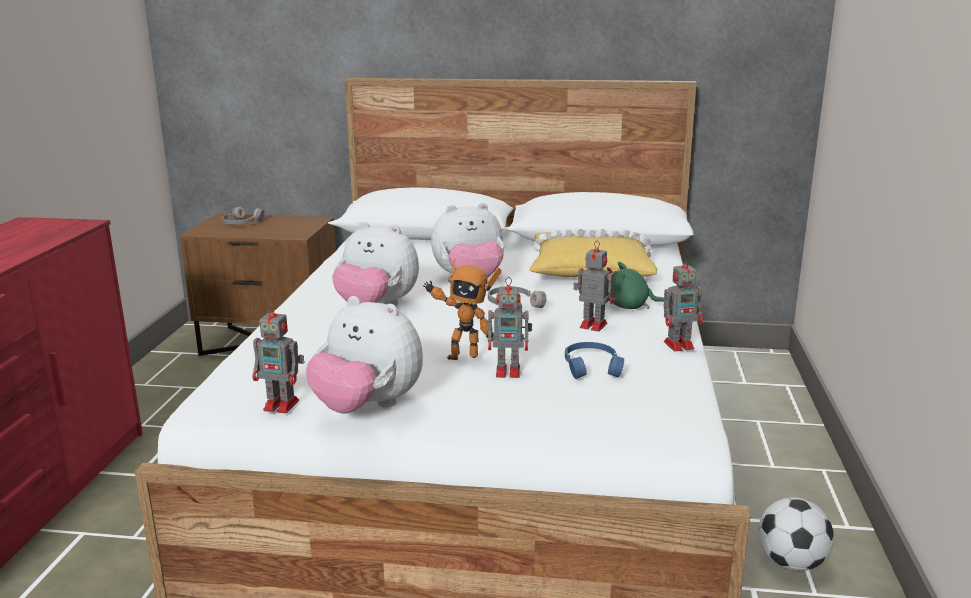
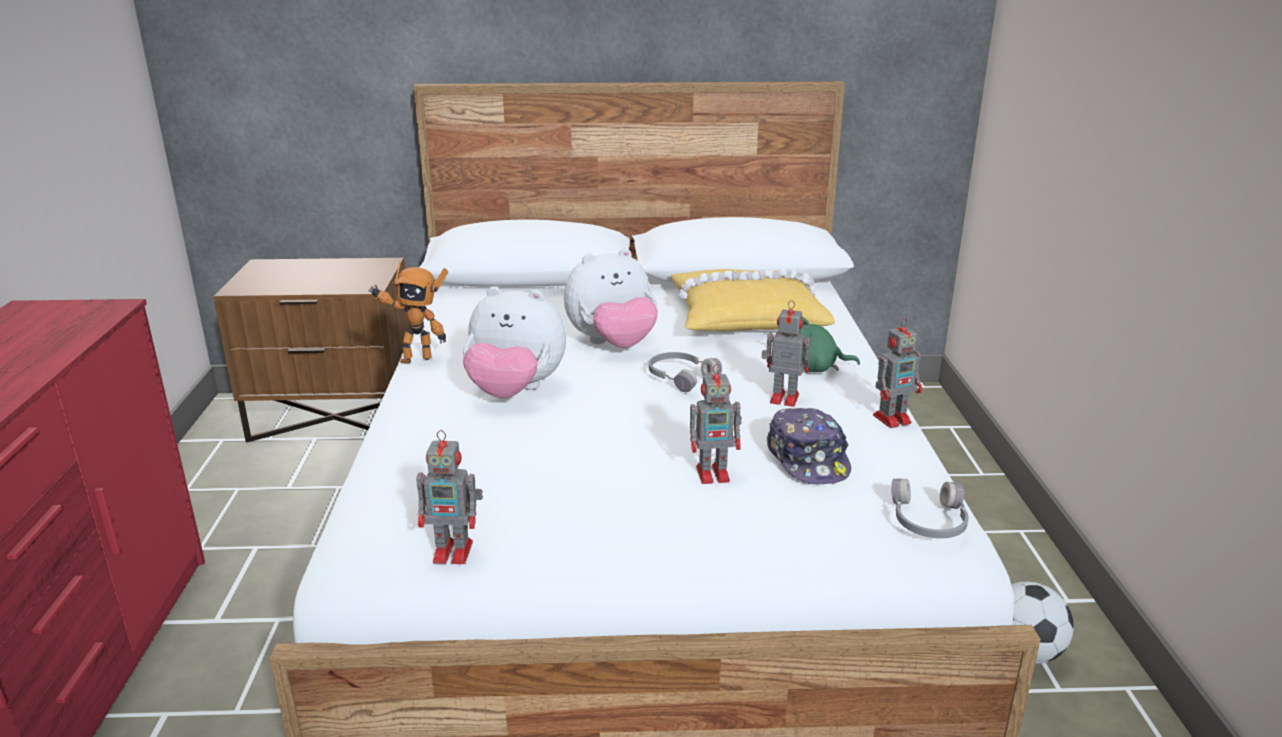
camera: 10 degrees left, 5 degrees up
grey headphones [222,207,264,224] -> grey headphones moved to [891,478,969,538]
plush toy [306,296,423,414] -> none
toy robot [423,259,502,360] -> toy robot moved to [368,261,448,363]
blue headphones [565,342,624,379] -> cap [767,408,851,484]

